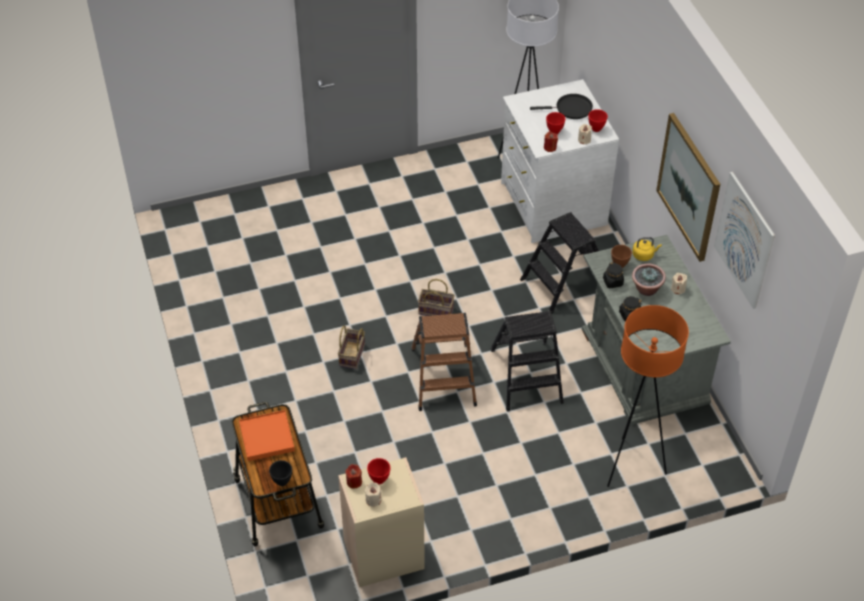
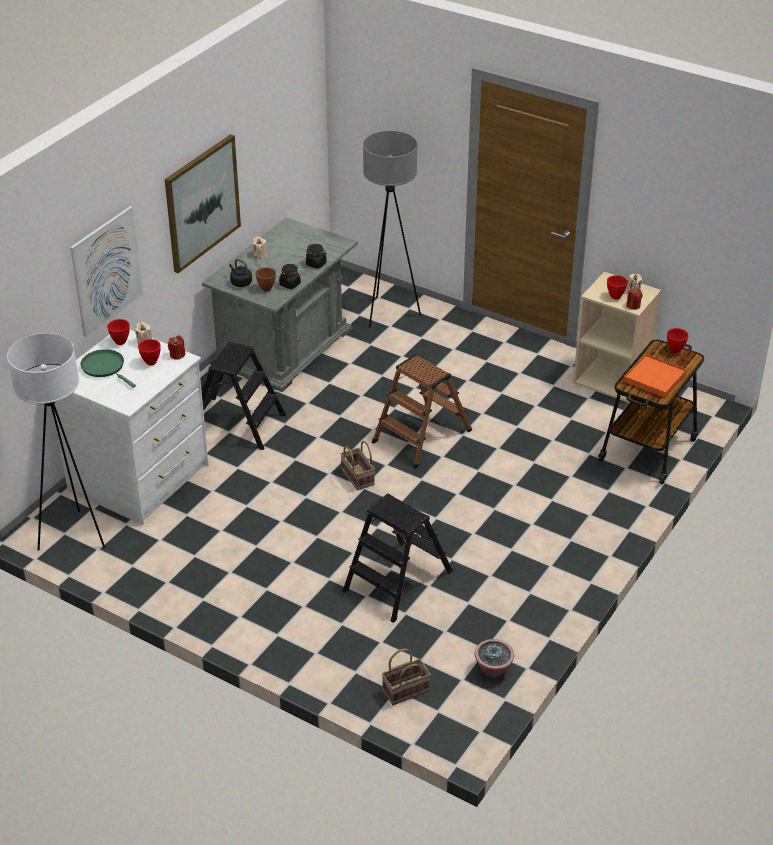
camera: 130 degrees left, 10 degrees down
black bowl [269,460,292,486] -> red bowl [667,328,689,353]
basket [338,325,365,369] -> basket moved to [382,649,431,705]
black step ladder [490,311,564,412] -> black step ladder moved to [342,493,453,623]
black frying pan [530,94,593,119] -> green frying pan [81,349,136,388]
orange floor lamp [607,305,689,487] -> grey floor lamp [363,131,421,327]
yellow kettle [632,237,662,261] -> black kettle [229,259,252,287]
potted plant [632,264,666,296] -> potted plant moved to [475,639,514,678]
picture [714,172,775,309] -> picture moved to [70,206,143,337]

